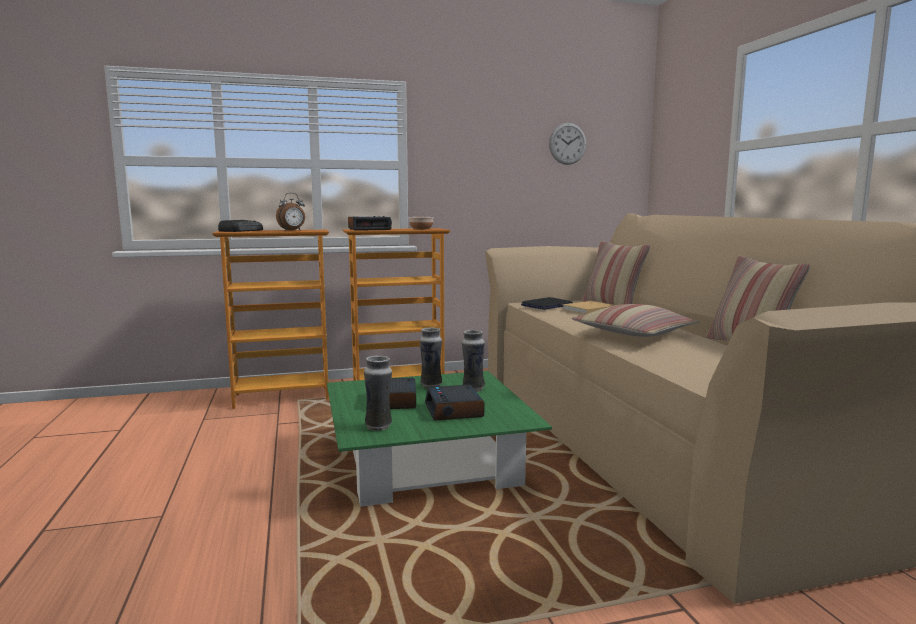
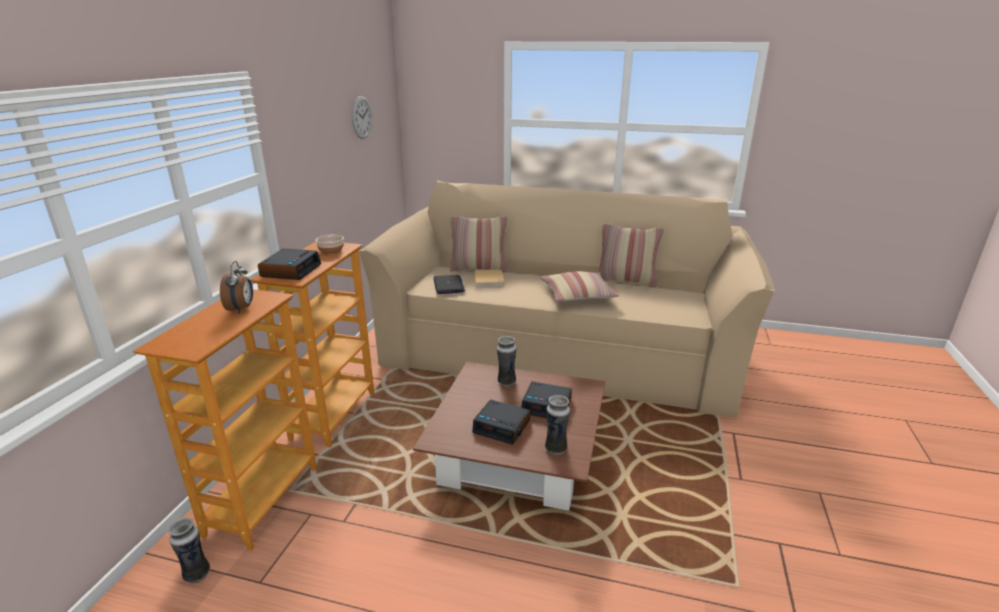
camera: 60 degrees left, 15 degrees up
radio [218,220,263,232] -> none
green coffee table [327,371,552,507] -> brown coffee table [413,362,605,511]
vase [420,327,442,388] -> vase moved to [168,518,210,584]

